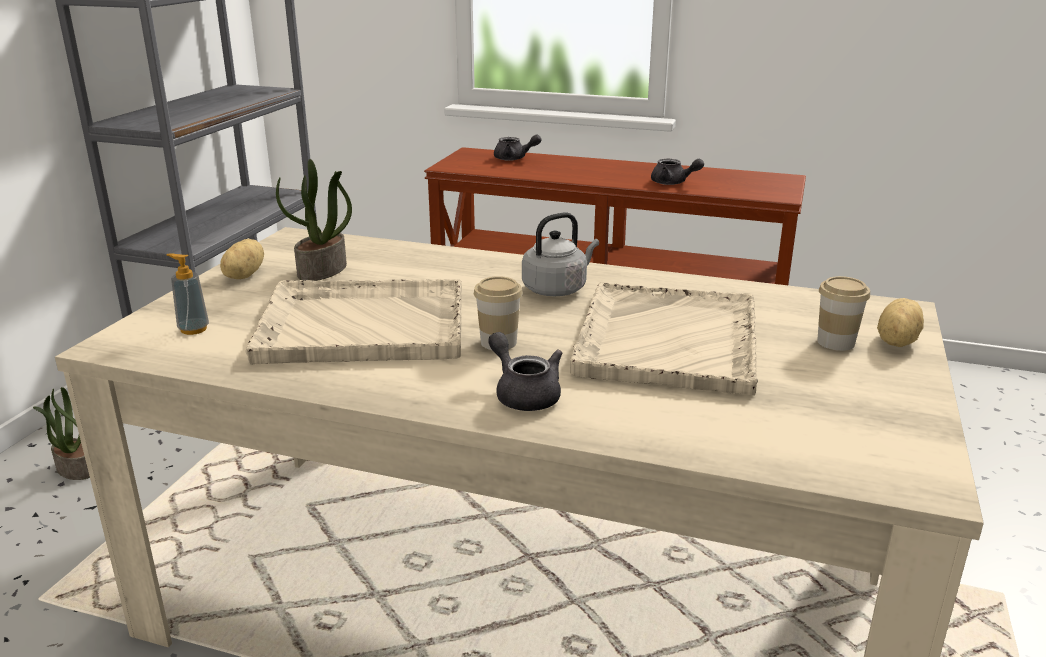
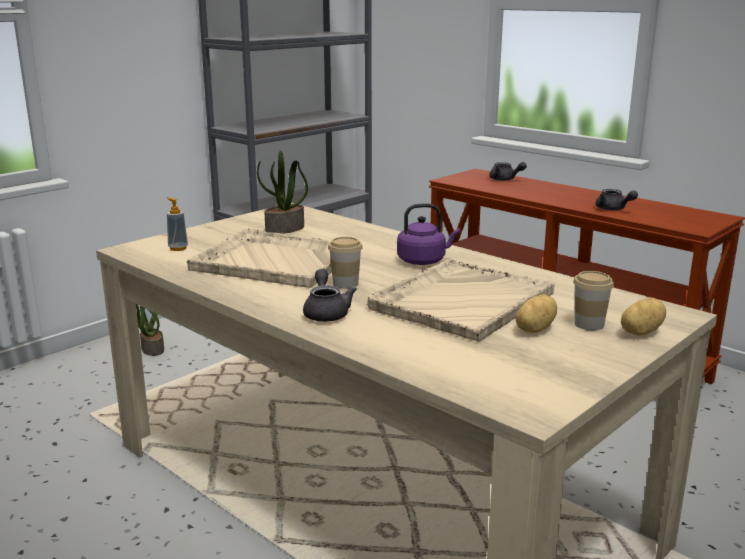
camera: 25 degrees right, 5 degrees down
potato [220,239,264,279] -> potato moved to [516,294,557,333]
grey kettle [522,212,599,296] -> purple kettle [397,204,460,265]

